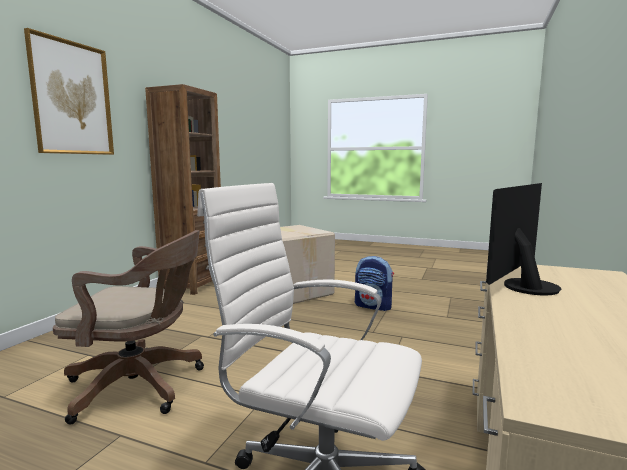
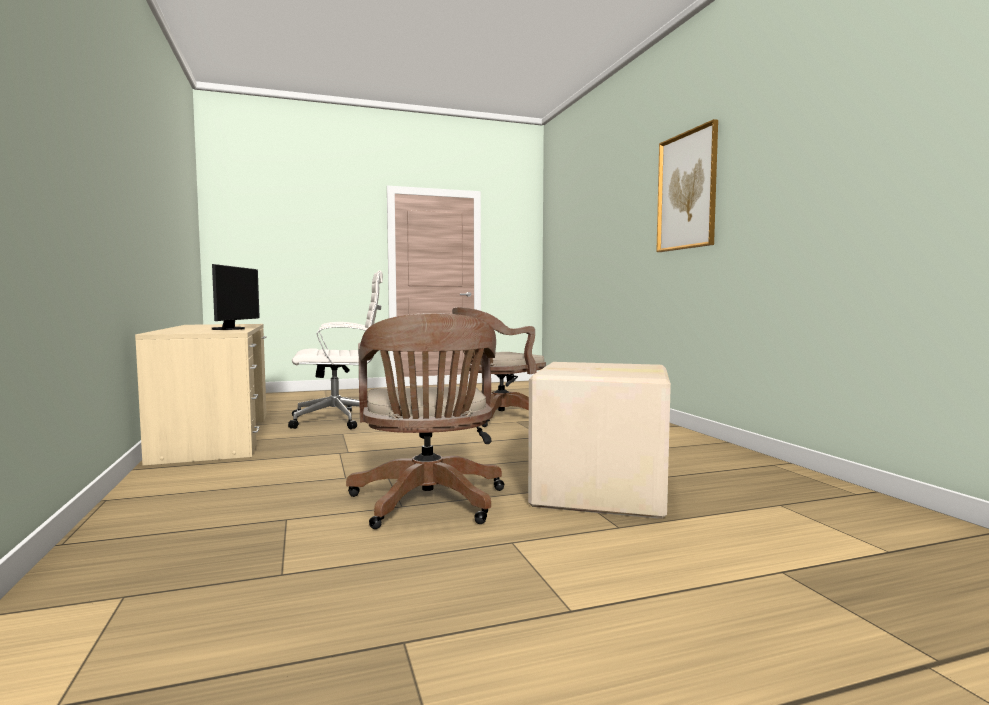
camera: 140 degrees right, 5 degrees down
brown bookcase [145,84,221,295] -> none
backpack [355,256,394,311] -> brown office chair [346,313,504,529]

